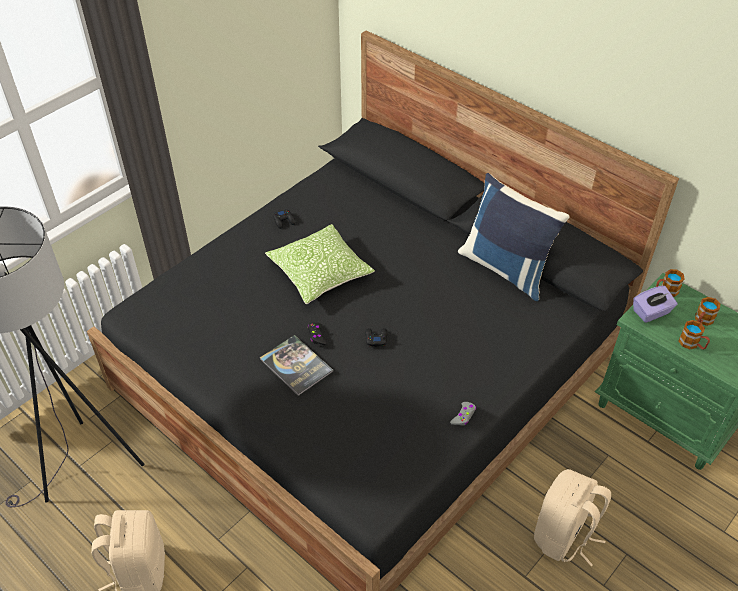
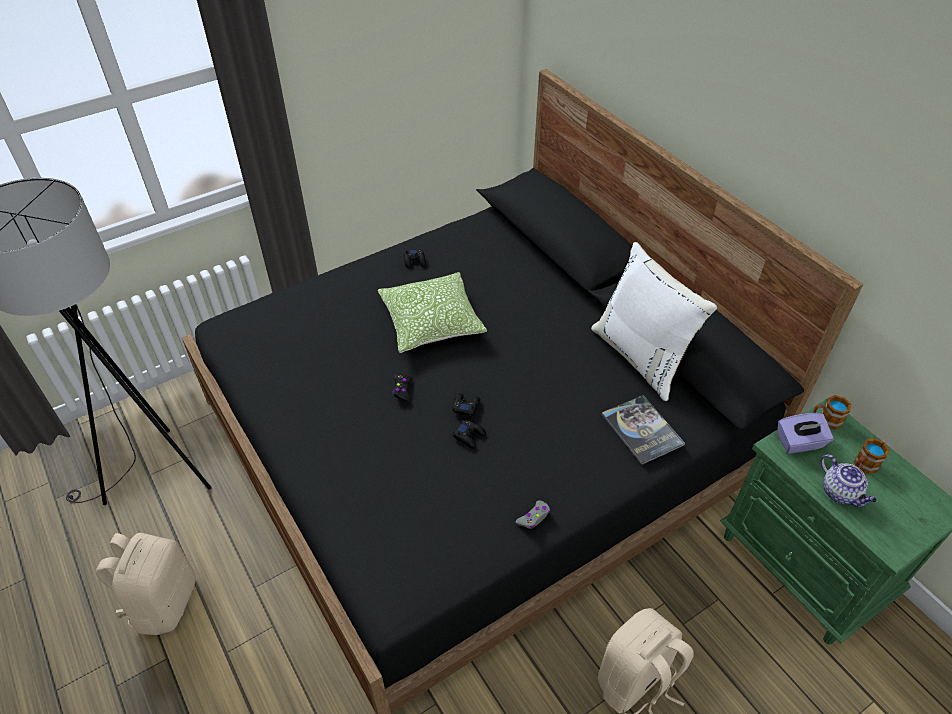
camera: 15 degrees right, 0 degrees up
book [260,335,333,396] -> book moved to [602,395,685,465]
blue pillow [458,173,570,301] -> white pillow [591,242,717,401]
mug [679,320,710,350] -> teapot [820,454,877,507]
none -> black game controller [453,420,486,449]

